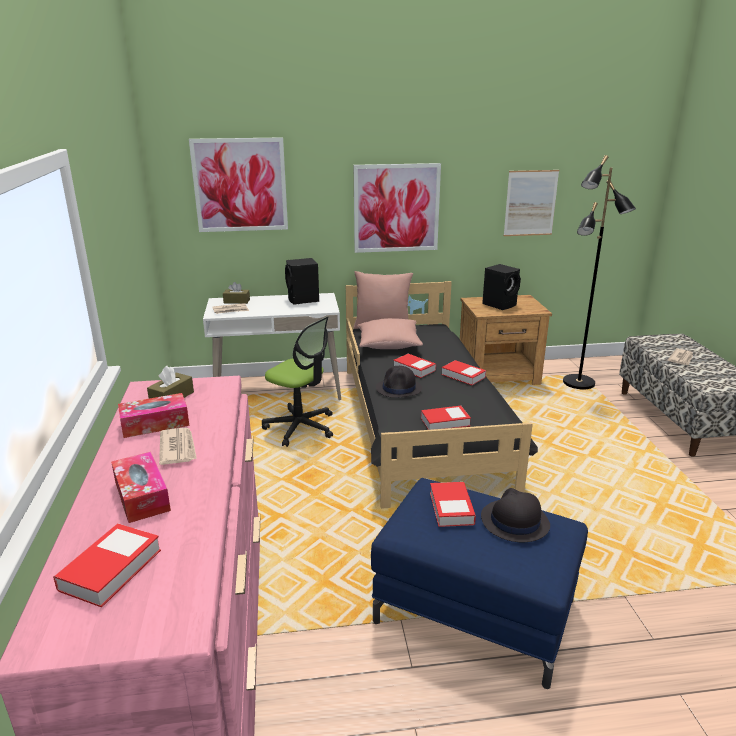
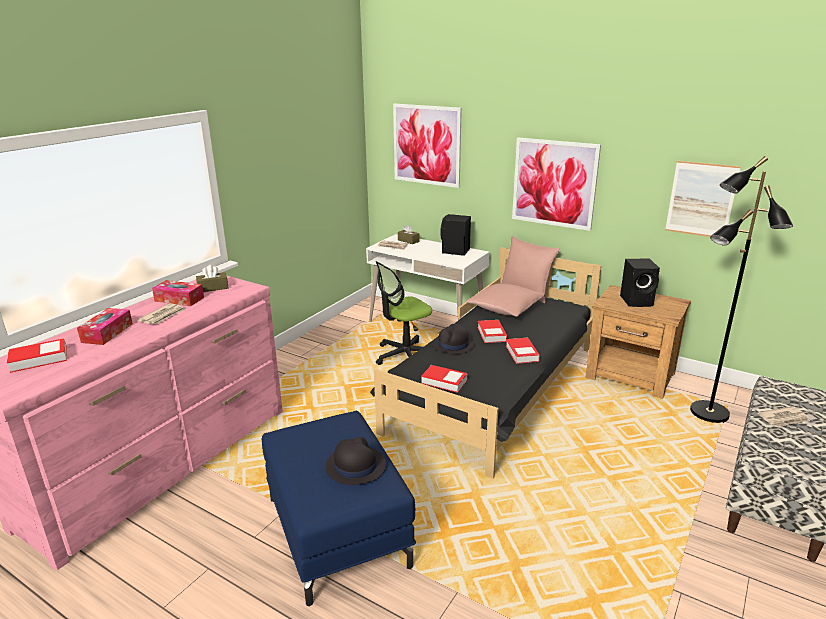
camera: 40 degrees right, 0 degrees up
office chair [262,316,333,447] -> office chair turned 75 degrees clockwise [376,261,432,365]
book [430,482,476,527] -> none

